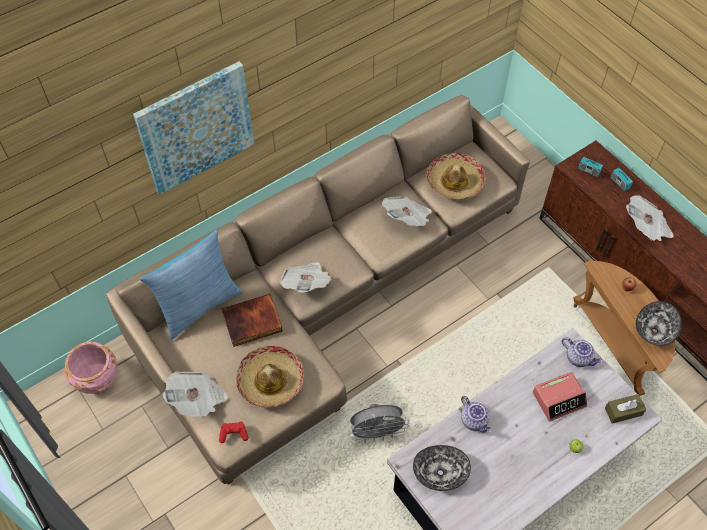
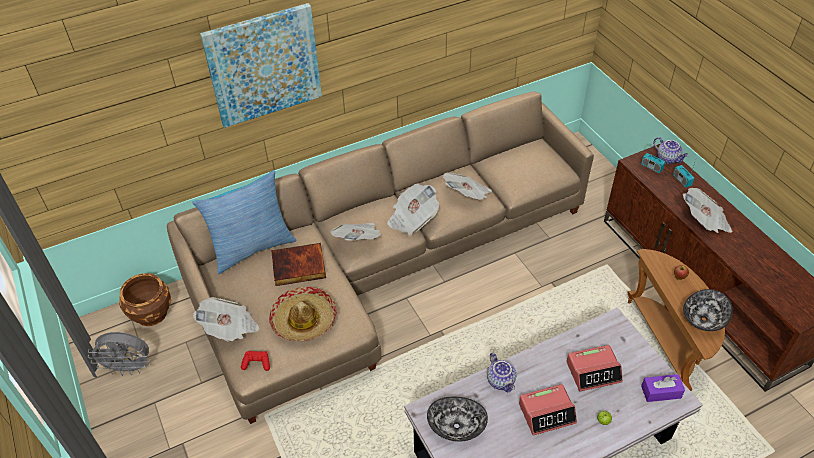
camera: 10 degrees right, 10 degrees down
pink planter [64,342,118,394] -> brown planter [119,273,171,326]
grey fan [349,404,409,442] -> grey fan moved to [88,332,151,376]
hat [426,153,486,199] -> none
teapot [562,337,603,367] -> teapot moved to [653,137,689,164]
brown tissue box [605,394,646,424] -> purple tissue box [641,374,685,402]
none -> newspaper [387,184,439,235]
none -> alarm clock [519,384,577,436]

